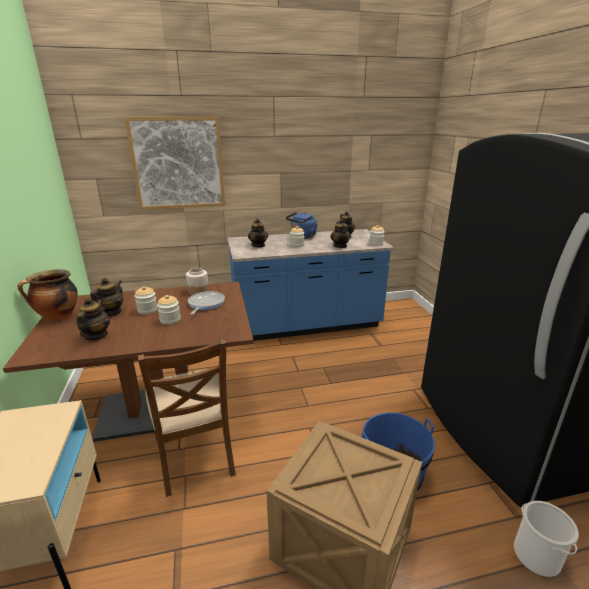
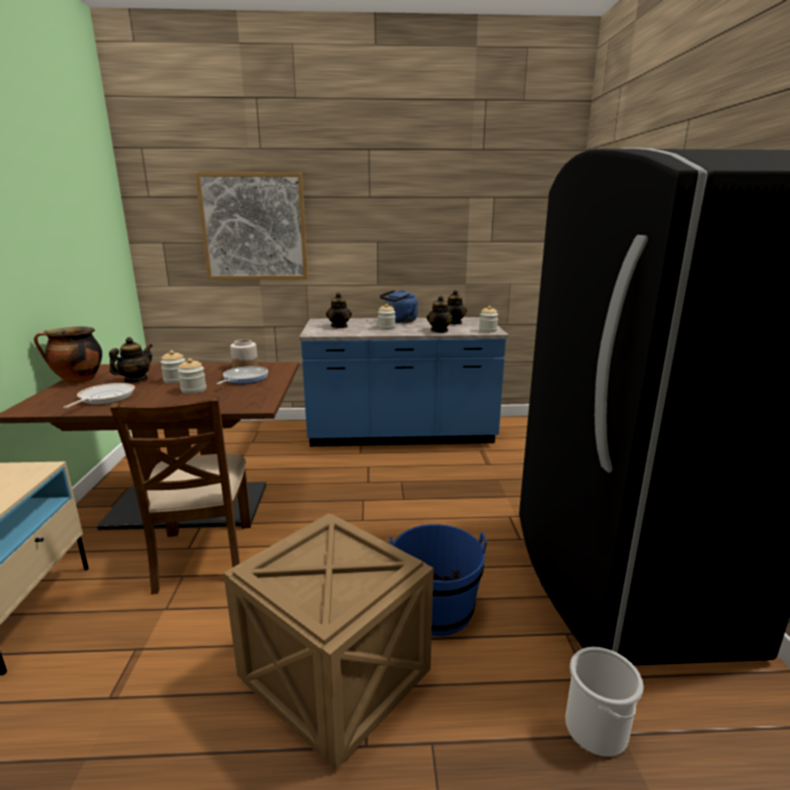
camera: 10 degrees right, 5 degrees down
teapot [76,297,110,341] -> frying pan [63,383,135,408]

